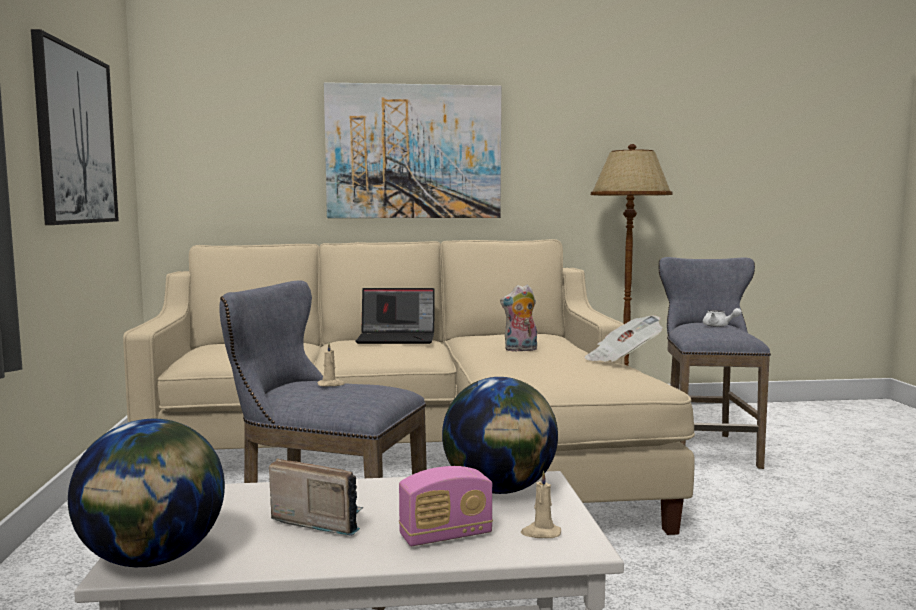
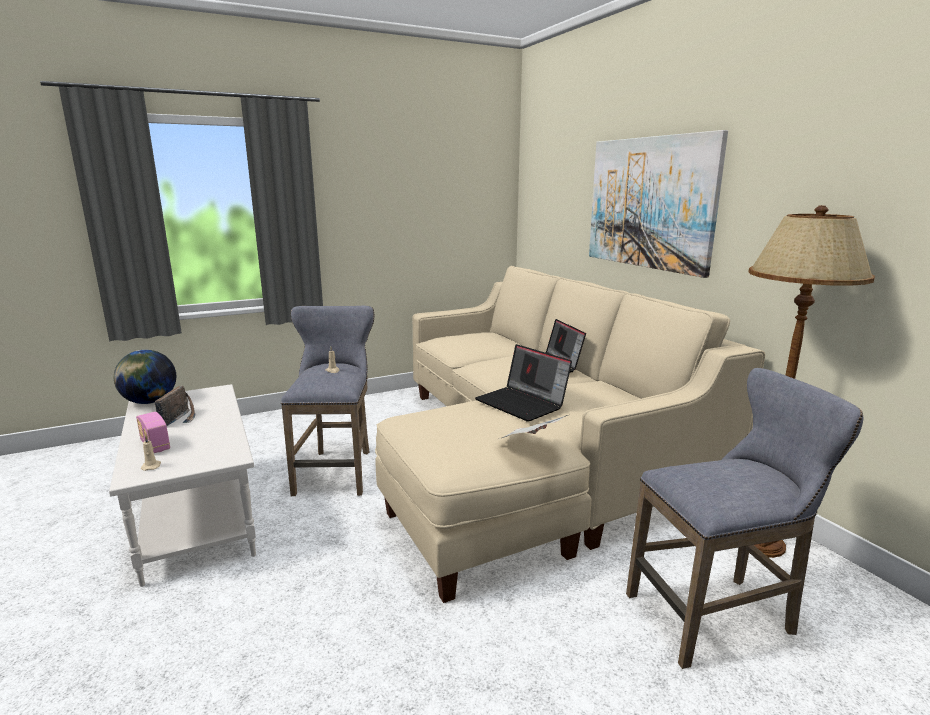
camera: 70 degrees right, 10 degrees up
picture [31,29,119,225] -> none
globe [442,377,558,494] -> none
plush toy [500,285,537,352] -> laptop [475,344,572,422]
white teapot [703,308,742,327] -> none

